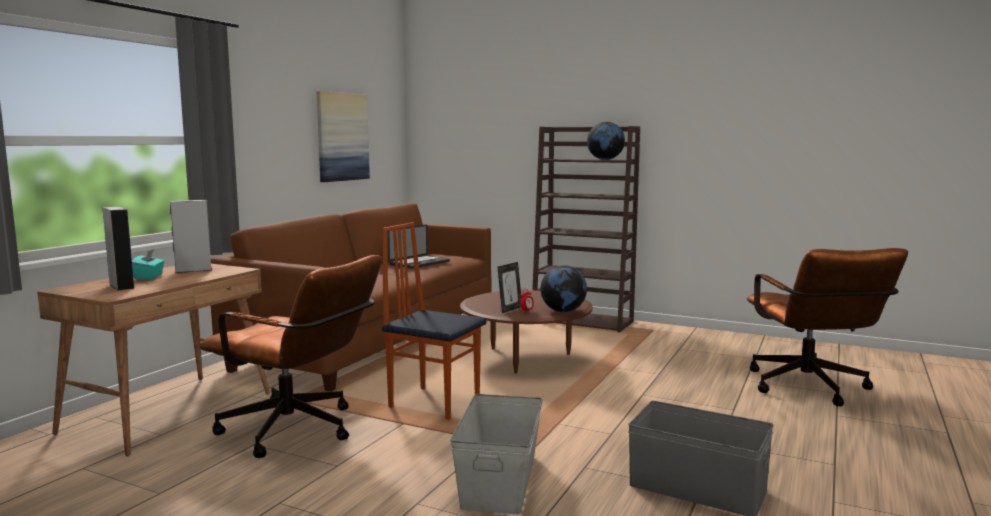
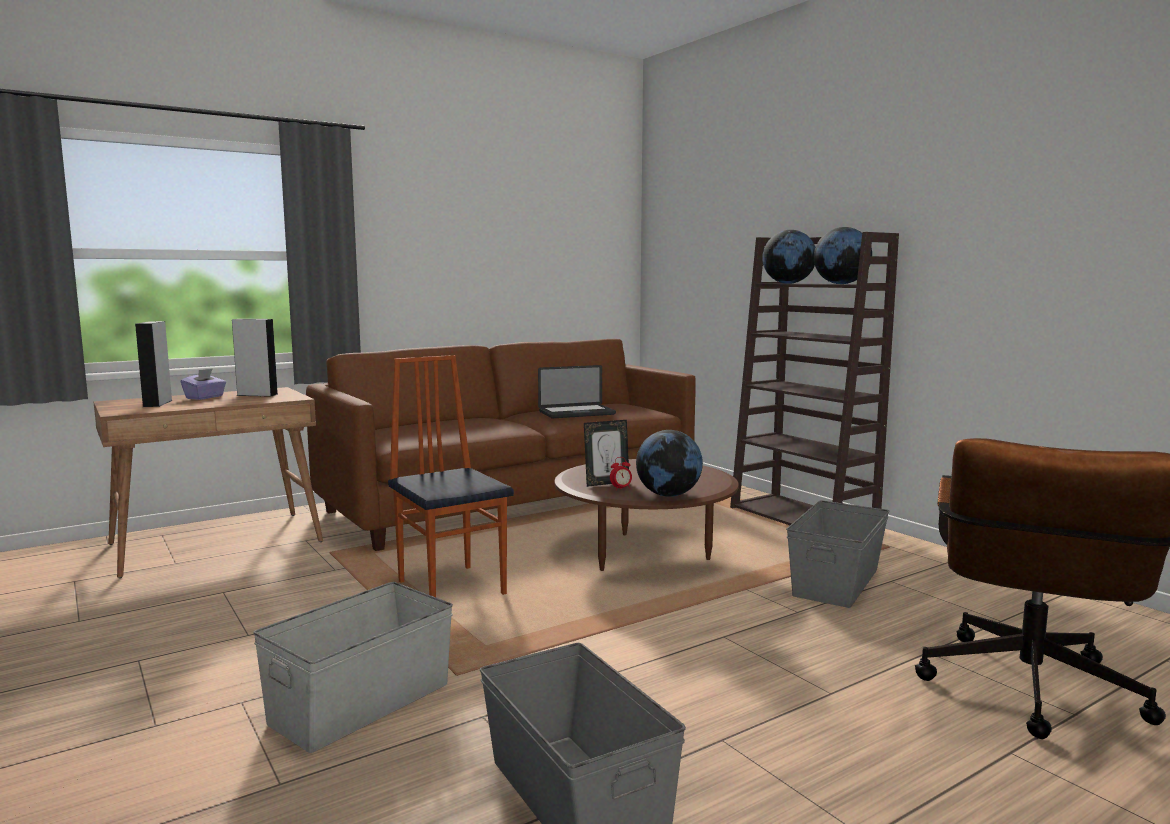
camera: 30 degrees right, 0 degrees up
turquoise tissue box [132,249,165,280] -> purple tissue box [181,368,226,400]
brown office chair [199,255,382,458] -> none
picture [317,91,370,182] -> none
none -> globe [762,230,815,284]
none -> grey storage box [786,500,890,608]

